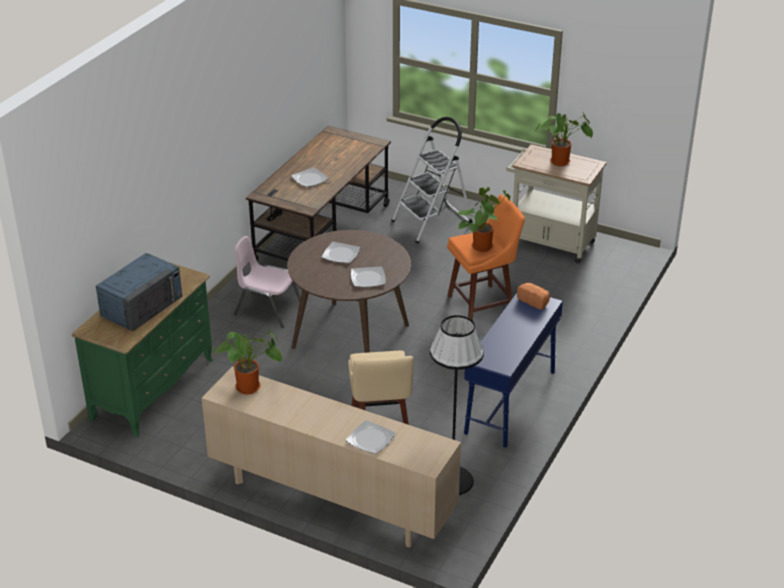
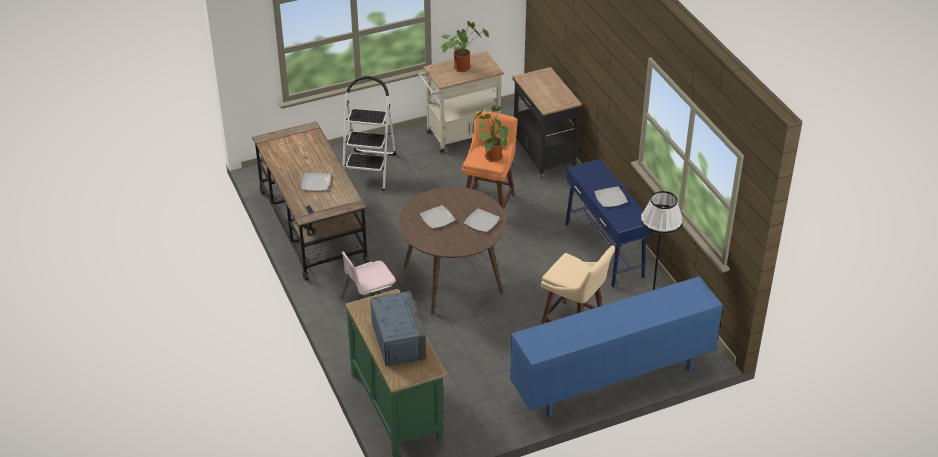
camera: 50 degrees left, 5 degrees up
beige cabinet [202,366,461,547] -> blue cabinet [510,276,723,417]
potted plant [211,328,282,395] -> none
plate [346,420,396,454] -> plate moved to [594,186,628,207]
bread [517,283,550,310] -> none
none -> black cart [512,67,582,178]

